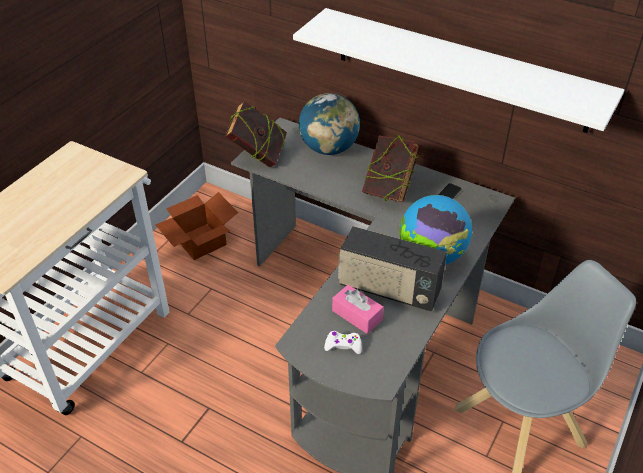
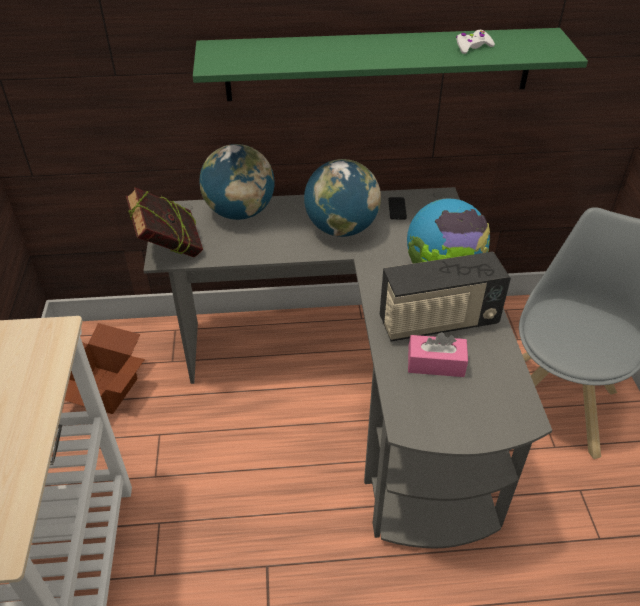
camera: 35 degrees left, 0 degrees up
white shelf [293,8,625,133] -> green shelf [193,28,588,101]
white game controller [324,331,361,354] -> white game controller moved to [456,30,495,54]
book [362,135,421,202] -> globe [304,159,381,237]

